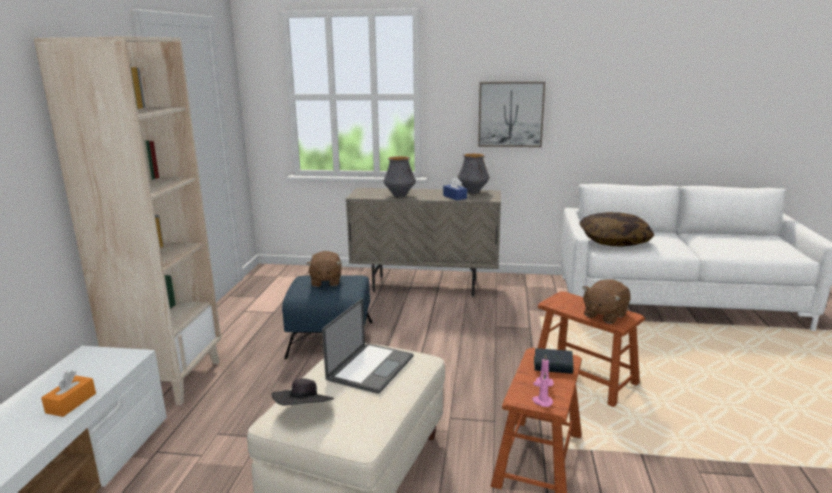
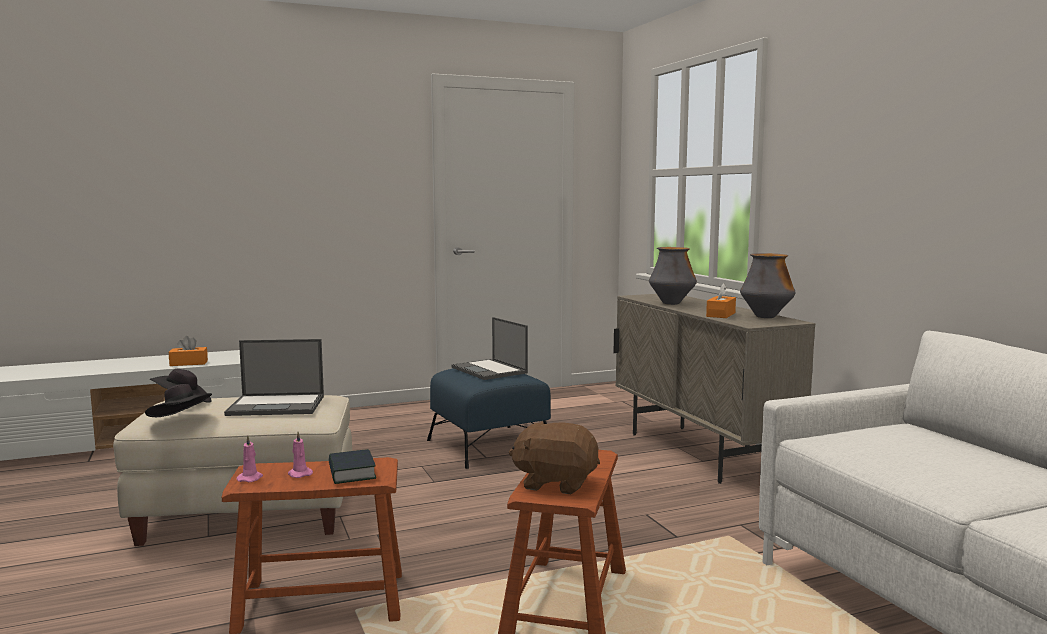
camera: 60 degrees right, 10 degrees down
beige bookcase [34,36,221,405] -> none
brown plush toy [306,251,342,287] -> laptop [452,317,528,380]
blue tissue box [443,177,467,200] -> orange tissue box [706,283,736,318]
picture [478,82,545,147] -> none
pillow [580,212,654,247] -> none
none -> black hat [145,384,212,417]

